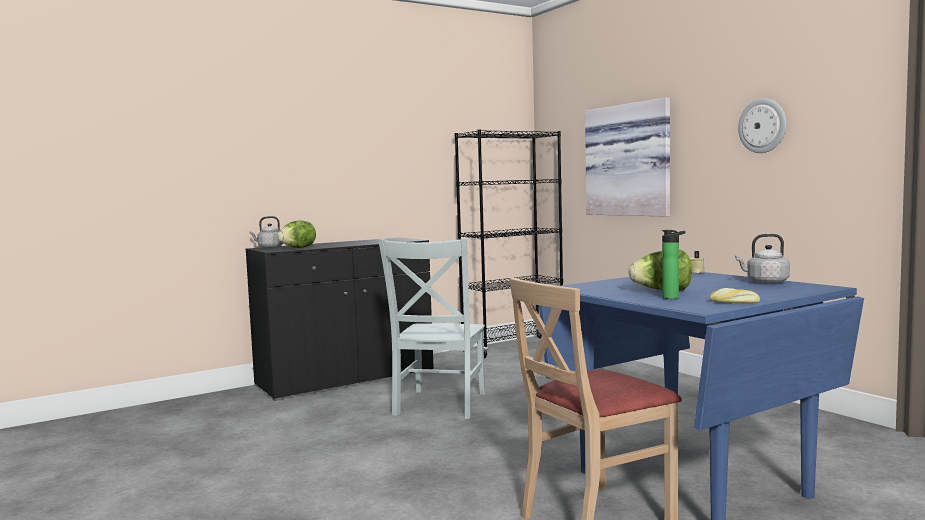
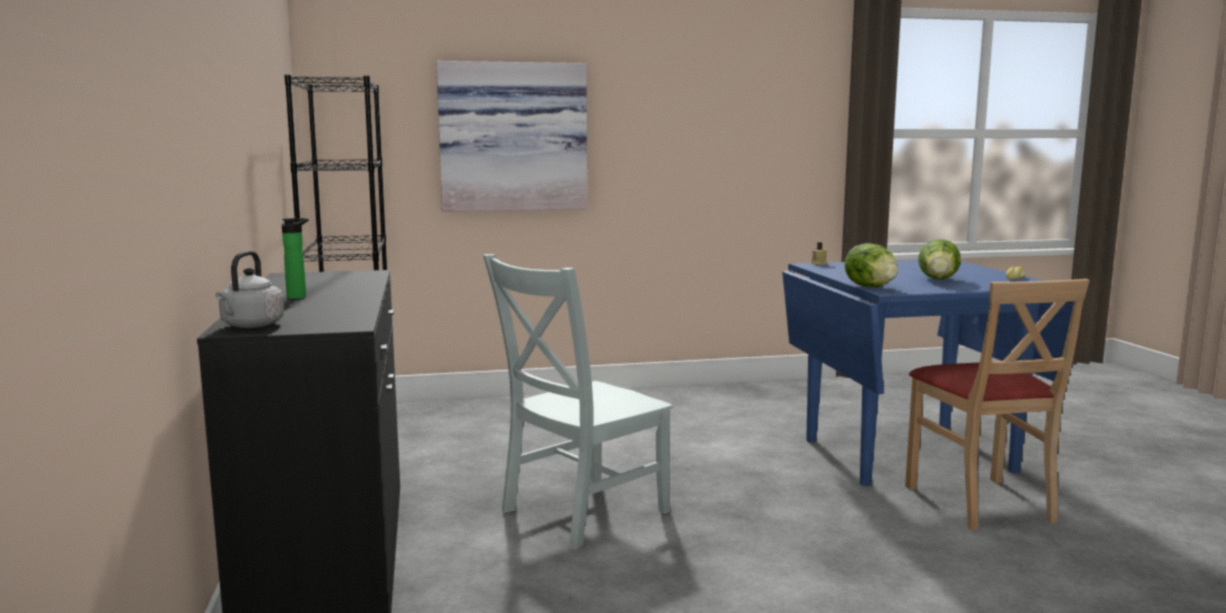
camera: 70 degrees left, 5 degrees up
lettuce [278,220,316,248] -> lettuce moved to [845,243,898,287]
grey chair [378,238,486,419] -> grey chair turned 105 degrees clockwise [483,254,673,550]
bottle [662,230,686,299] -> bottle moved to [282,218,309,299]
grey kettle [735,234,790,284] -> none
wall clock [738,98,786,153] -> none

